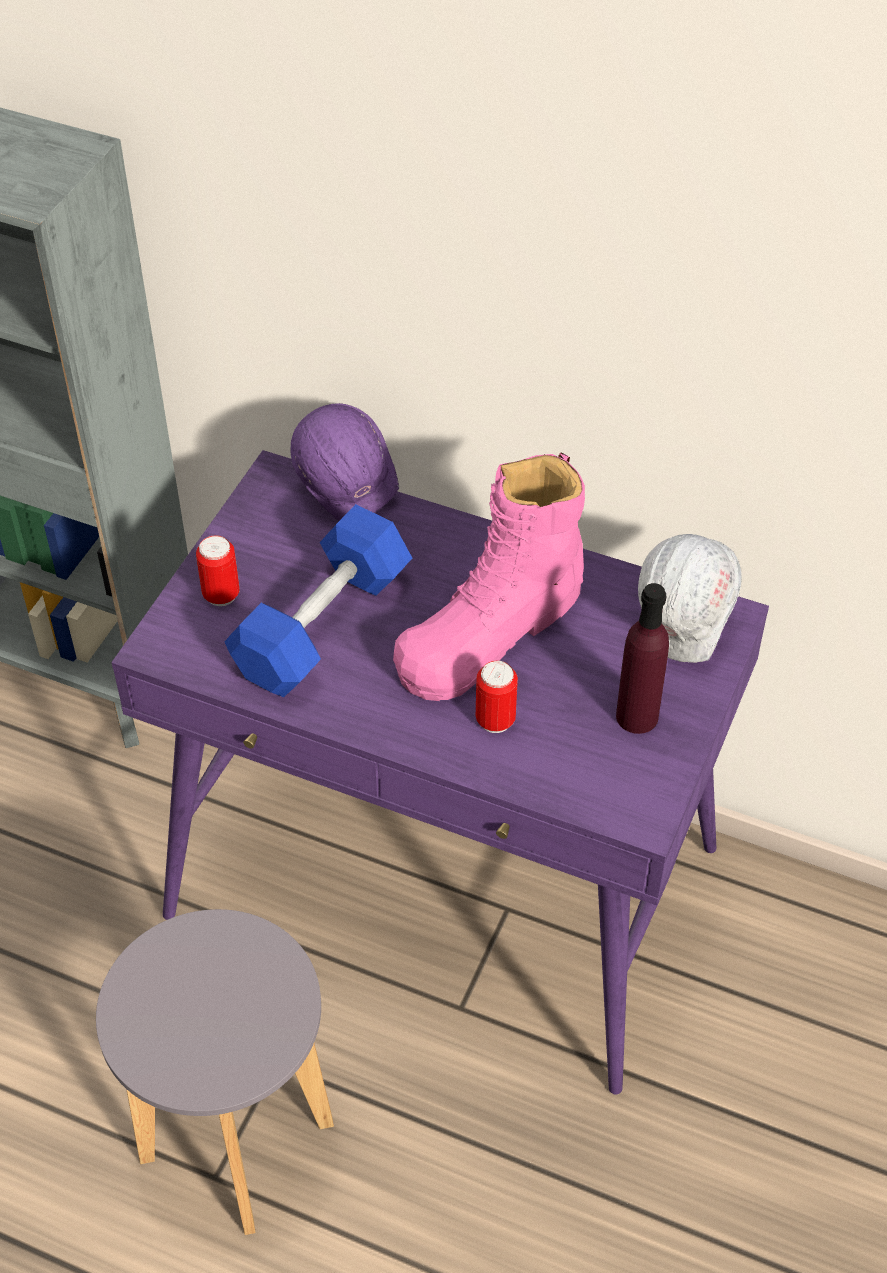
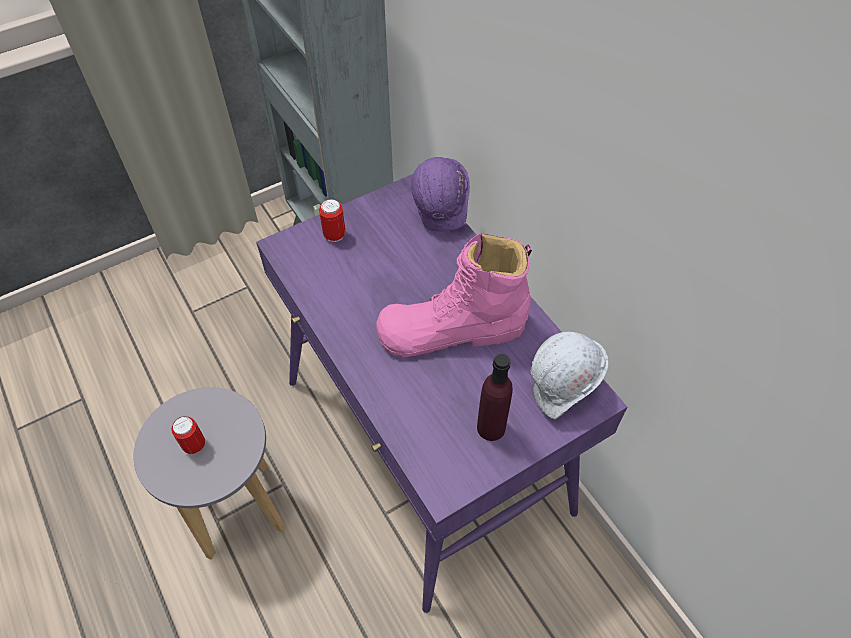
camera: 35 degrees right, 5 degrees up
blue dumbbell [224,504,412,697] -> none
can [476,660,518,733] -> can moved to [171,416,205,454]

